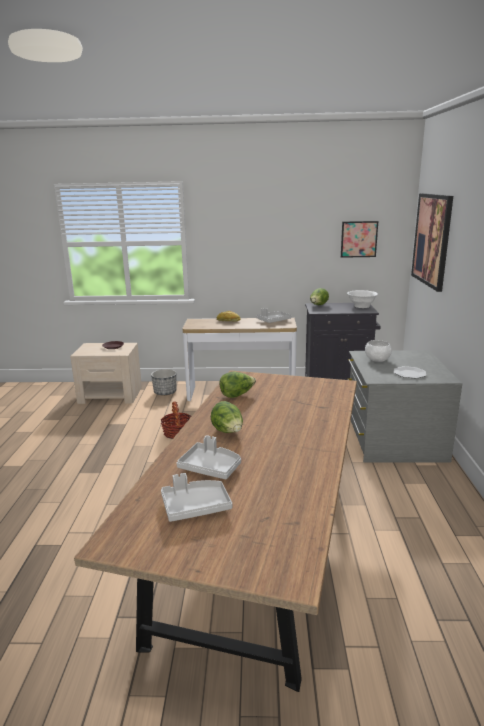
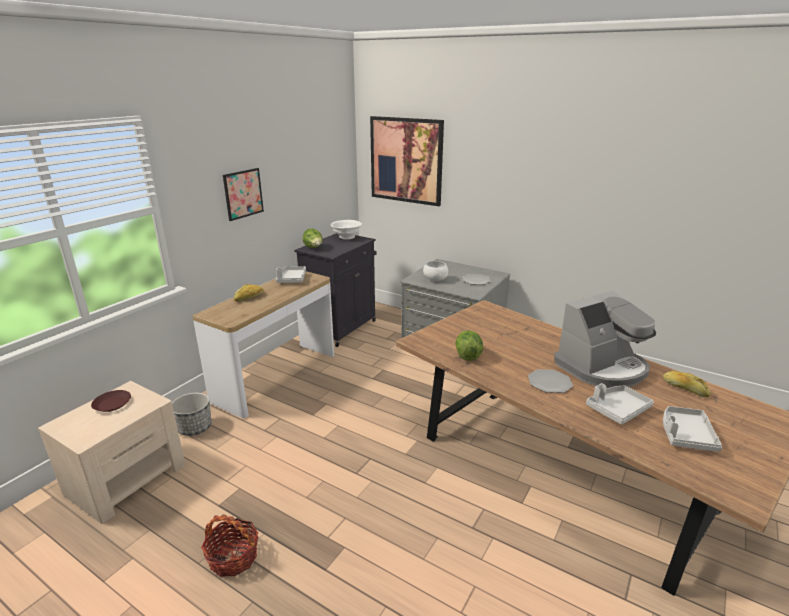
camera: 60 degrees left, 5 degrees up
basket [161,401,192,439] -> basket moved to [201,514,258,577]
lettuce [211,401,243,433] -> plate [528,369,573,393]
picture [341,221,378,258] -> picture moved to [223,168,264,221]
none -> coffee machine [554,291,656,388]
none -> bread [663,371,711,397]

